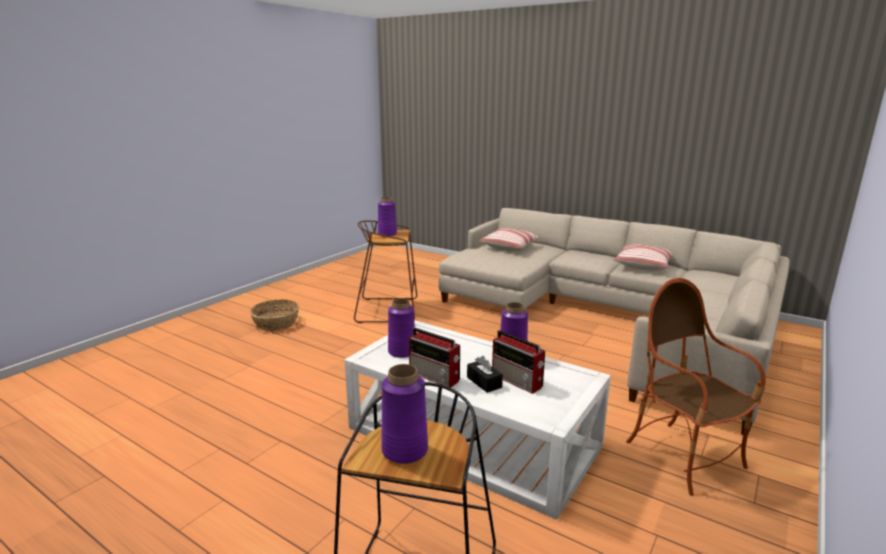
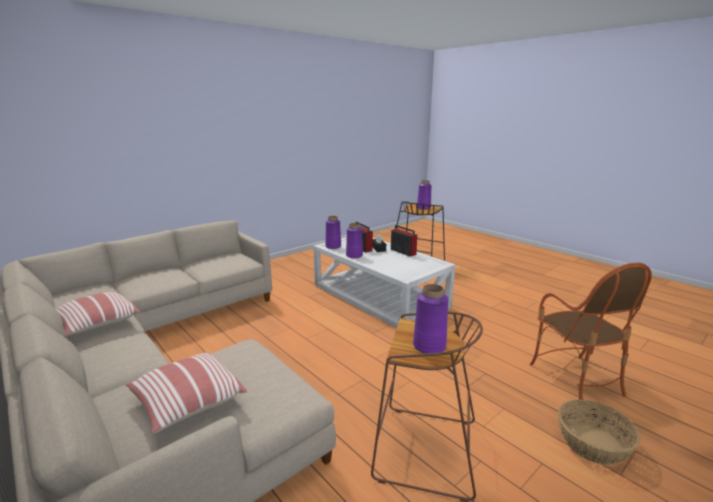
camera: 165 degrees left, 0 degrees up
purple vase [388,298,415,358] -> purple vase moved to [326,216,341,249]
armchair [626,278,766,496] -> armchair moved to [530,262,652,404]

